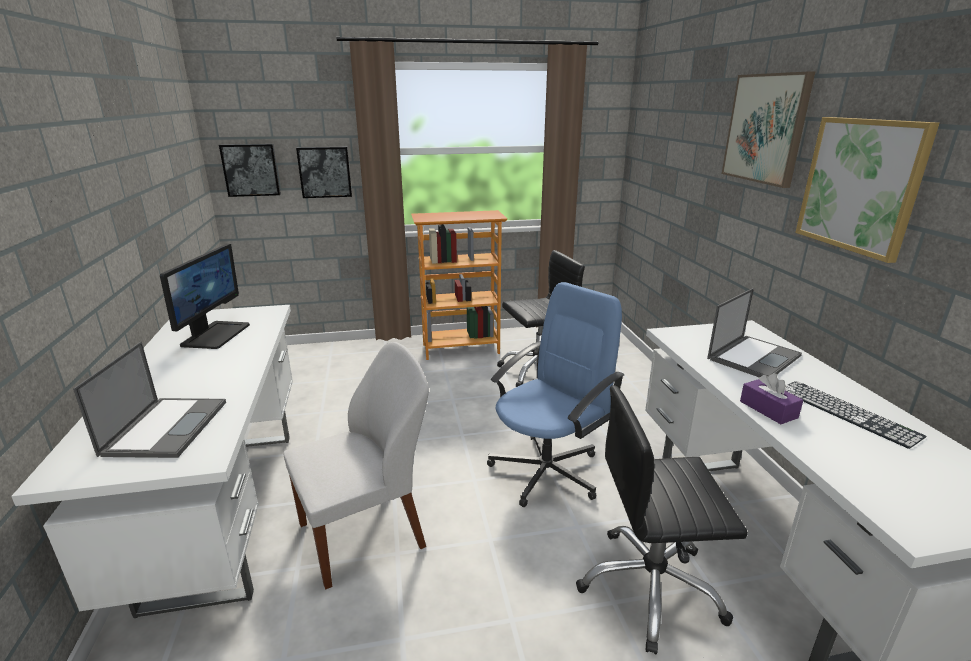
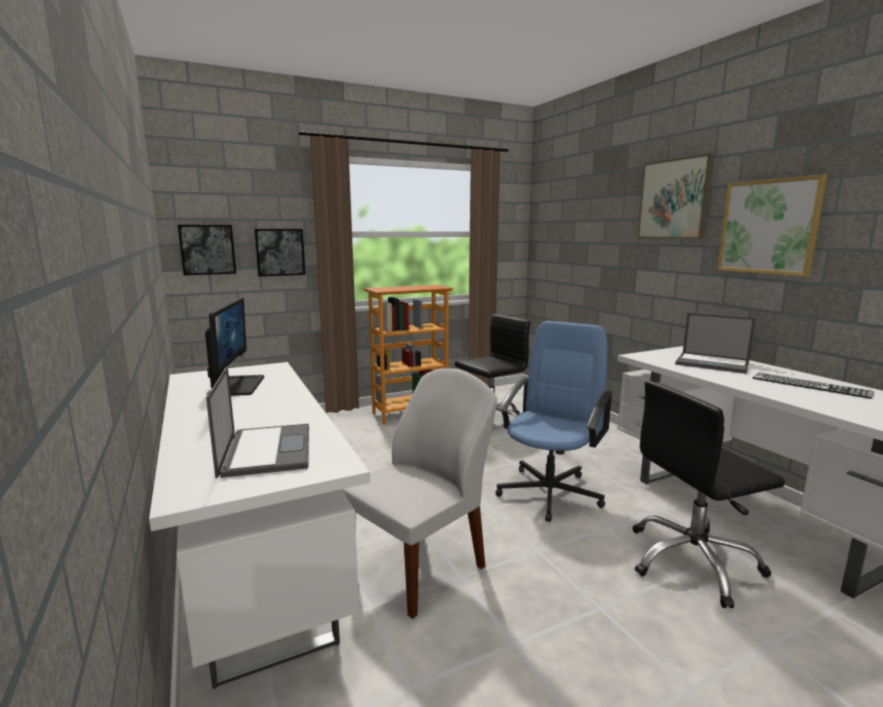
camera: 15 degrees left, 10 degrees down
laptop [707,288,802,377] -> laptop turned 90 degrees clockwise [675,313,756,374]
purple tissue box [740,373,803,424] -> none

